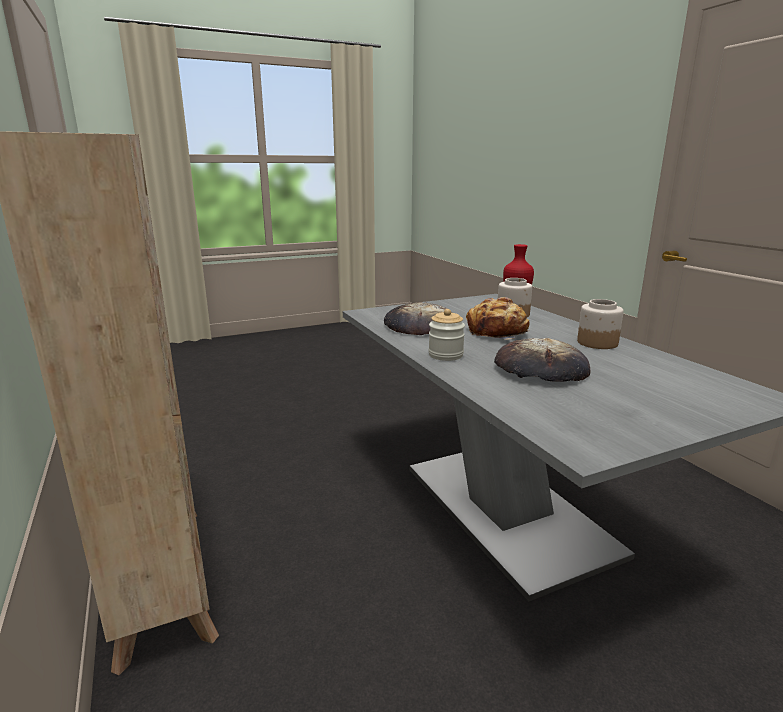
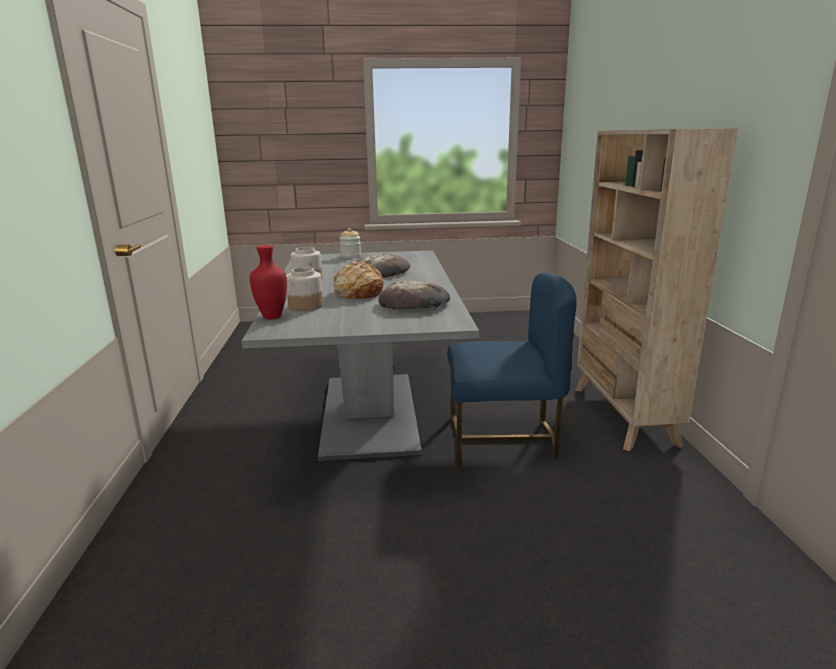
camera: 160 degrees left, 0 degrees up
jar [428,309,465,361] -> jar moved to [340,228,361,258]
none -> blue chair [447,273,577,468]

